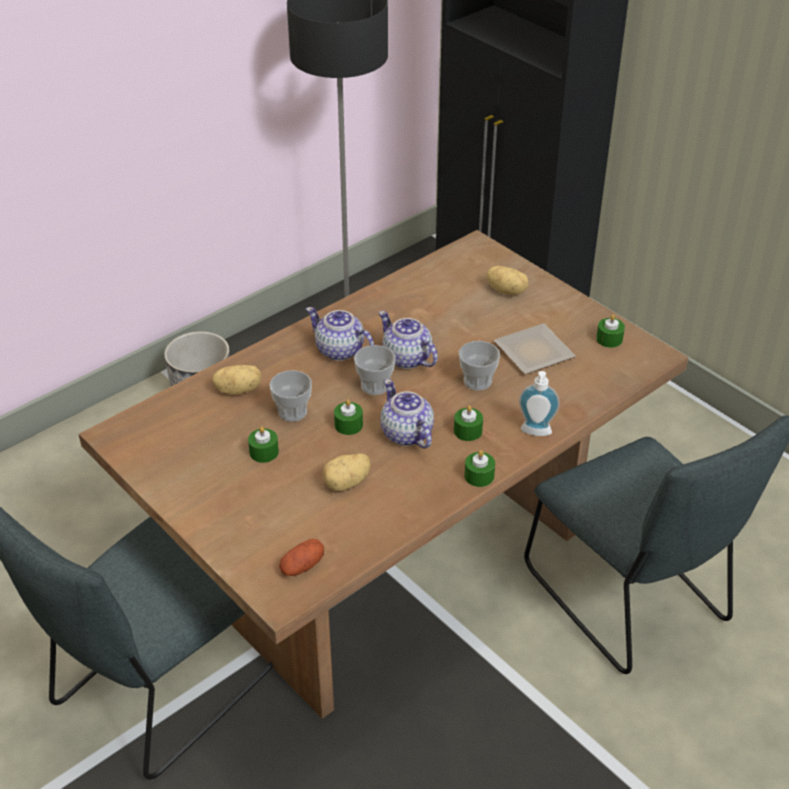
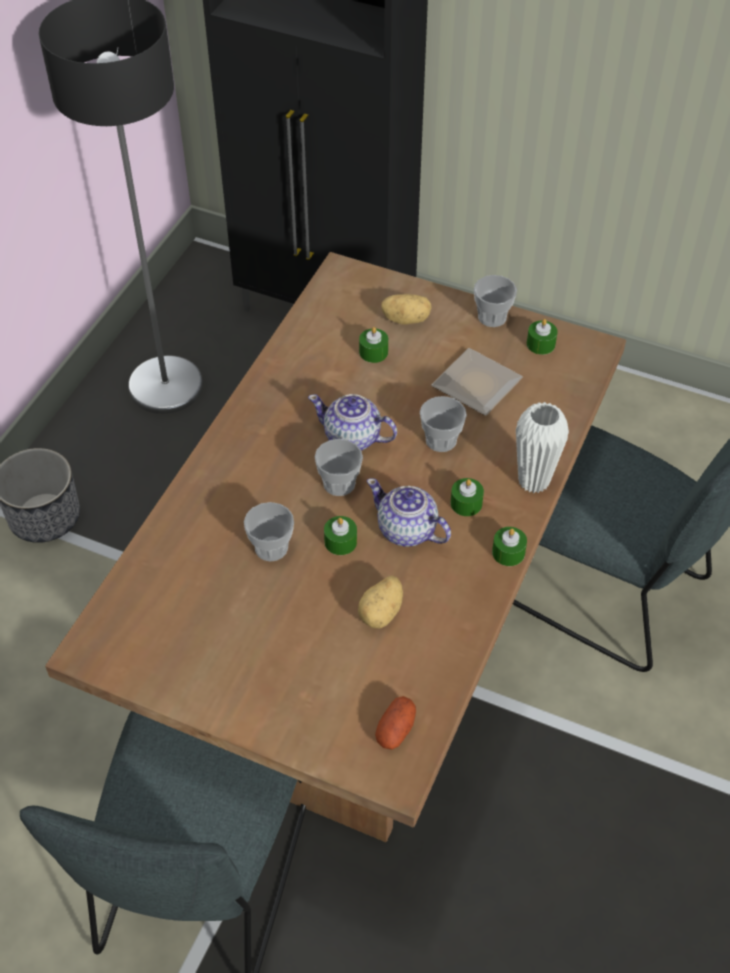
camera: 25 degrees left, 10 degrees up
potato [212,365,261,395] -> none
green candle [248,426,279,463] -> green candle moved to [359,327,388,363]
teapot [306,307,374,361] -> none
soap dispenser [519,371,560,436] -> white vase [516,402,569,493]
none -> cup [474,275,517,327]

